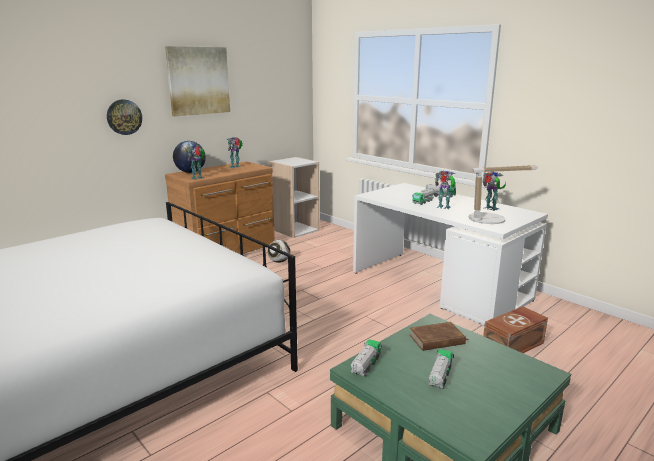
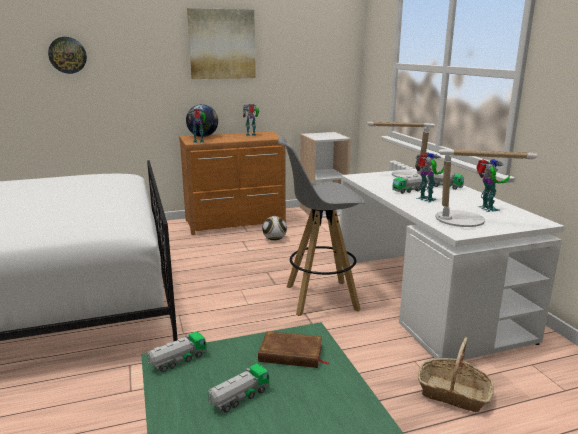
camera: 25 degrees right, 0 degrees up
wall clock [107,99,142,135] -> wall clock moved to [48,37,87,74]
brown storage box [483,306,548,353] -> basket [418,337,494,412]
none -> grey stool [278,136,365,316]
none -> table lamp [367,122,435,178]

